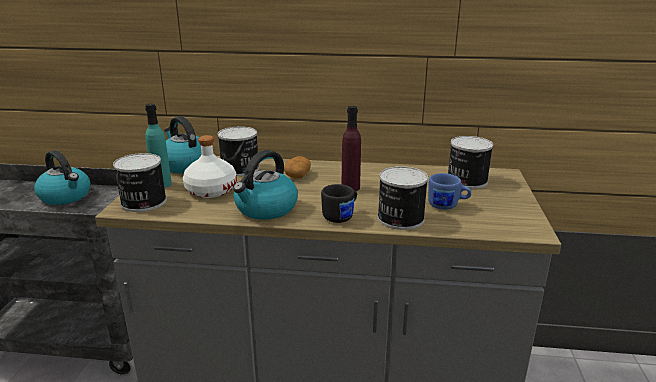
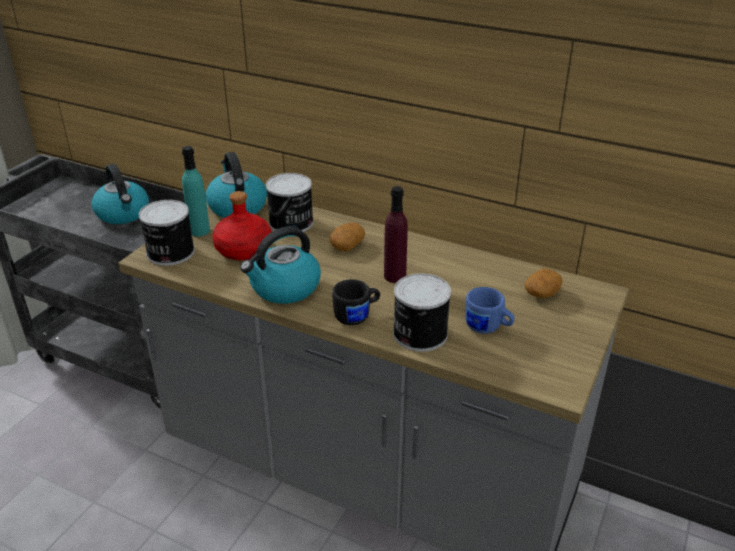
camera: 20 degrees right, 10 degrees up
white bottle [183,135,237,198] -> red bottle [212,191,272,260]
can [448,136,493,189] -> potato [525,268,562,298]

